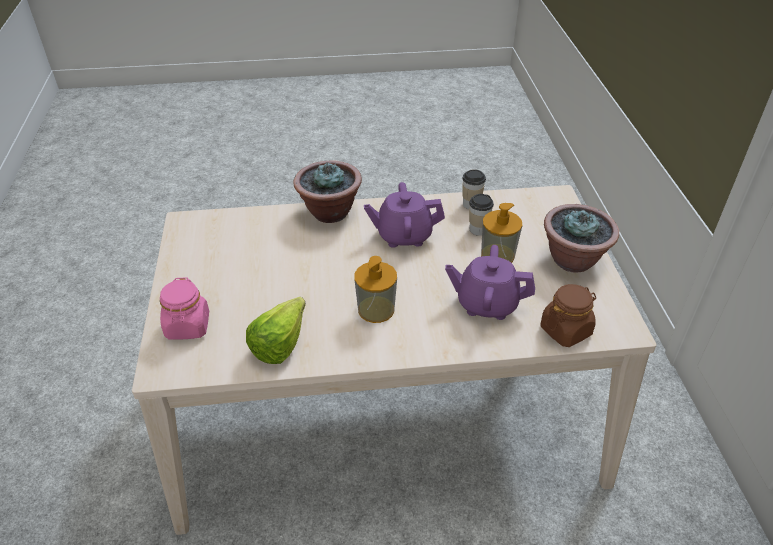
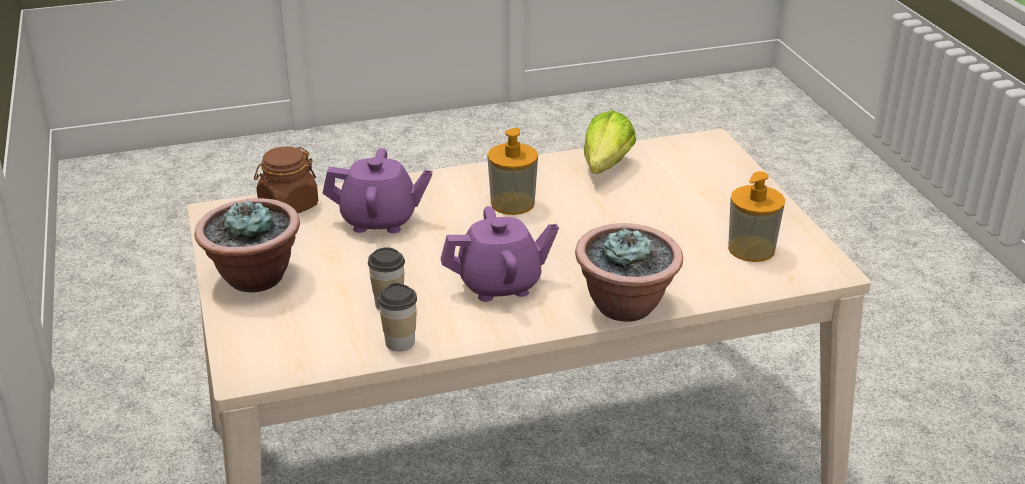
camera: 170 degrees right, 10 degrees down
pink jar [160,277,209,340] -> none
soap dispenser [481,203,522,263] -> soap dispenser moved to [728,171,785,262]

